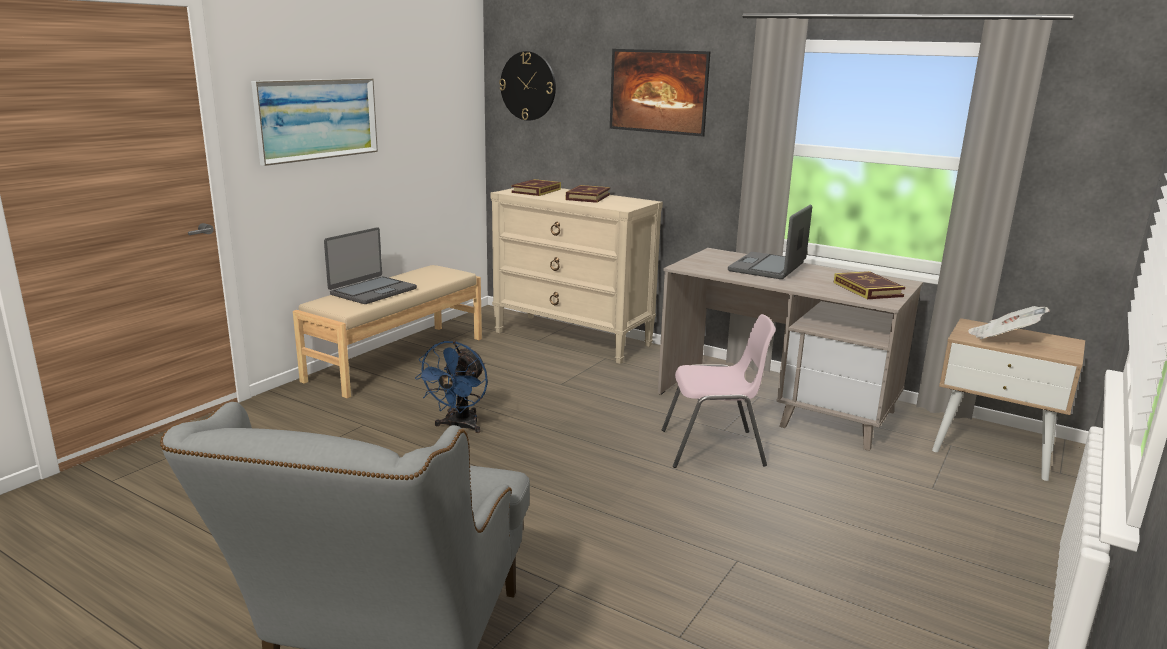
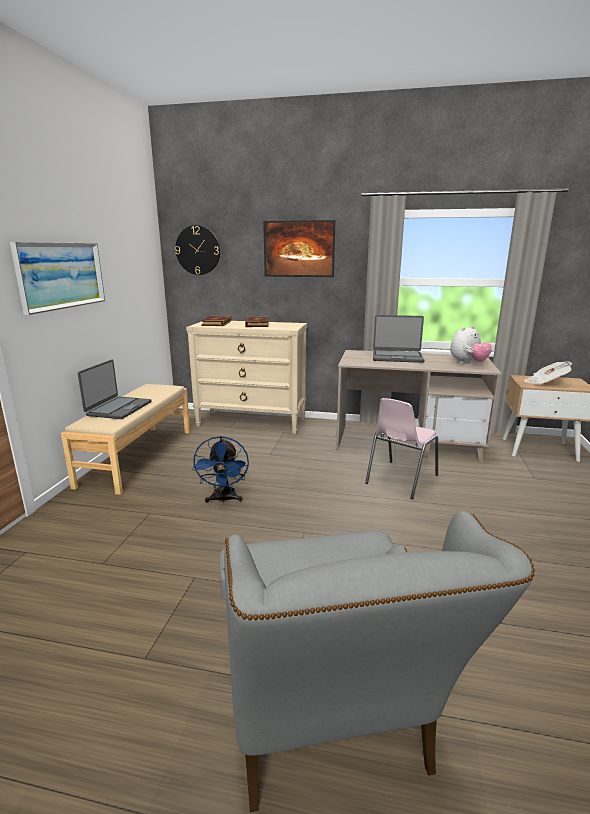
camera: 20 degrees left, 0 degrees up
pink chair [662,314,776,468] -> pink chair turned 150 degrees clockwise [365,398,438,499]
laptop [728,205,812,279] -> laptop turned 90 degrees counterclockwise [373,315,424,363]
book [834,271,905,299] -> plush toy [450,326,492,364]

